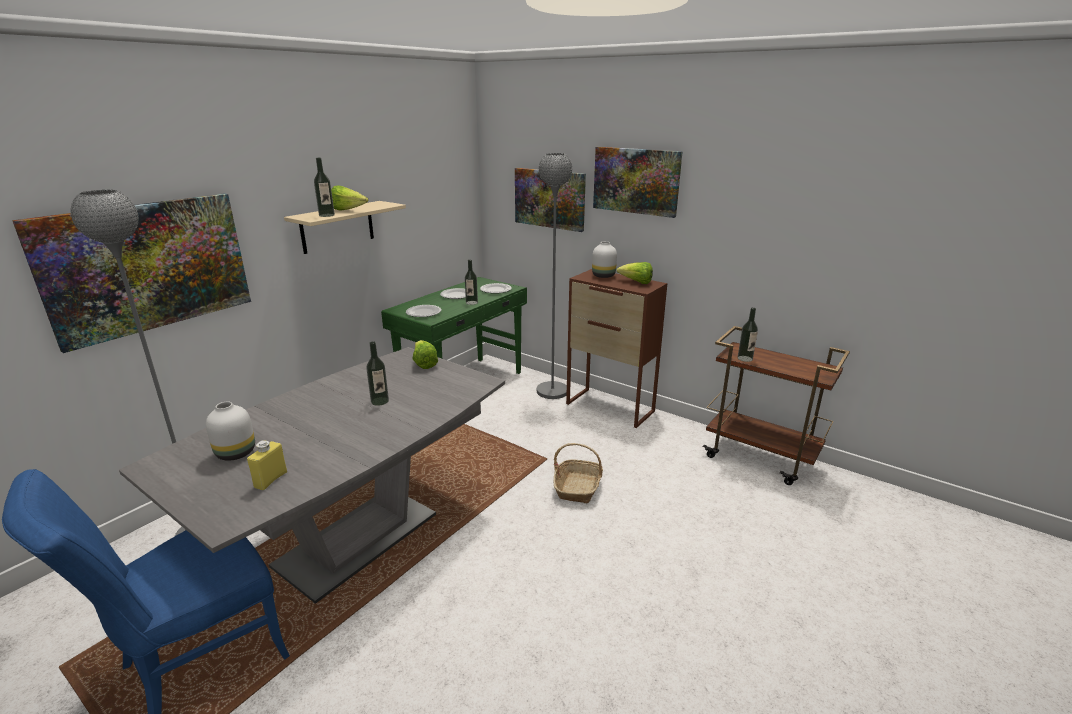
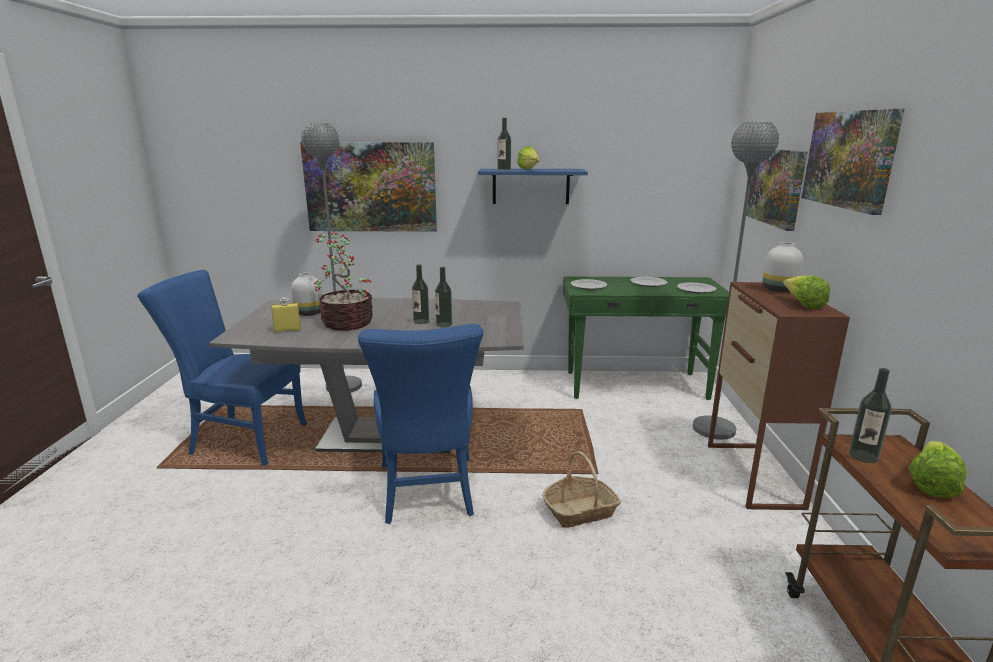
camera: 55 degrees right, 5 degrees down
beige shelf [284,201,406,254] -> blue shelf [478,169,588,204]
lettuce [413,340,438,369] -> lettuce moved to [908,441,967,498]
bottle [465,260,478,305] -> bottle moved to [435,267,452,327]
none -> potted plant [314,231,373,331]
none -> blue chair [358,324,483,524]

